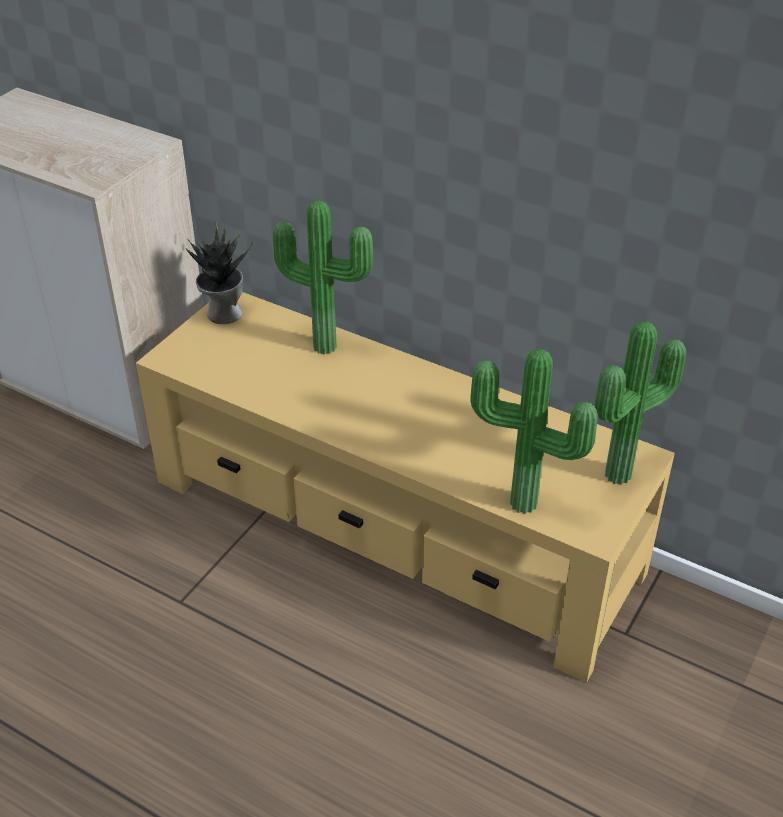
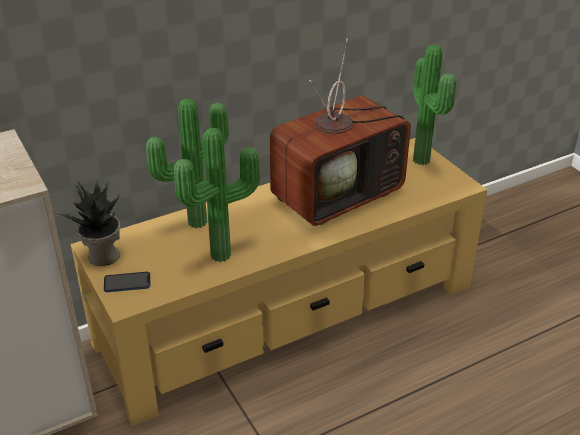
camera: 60 degrees left, 5 degrees down
potted plant [470,349,598,514] -> potted plant moved to [174,128,260,262]
none -> phone [104,272,150,292]
none -> television [270,38,411,226]

